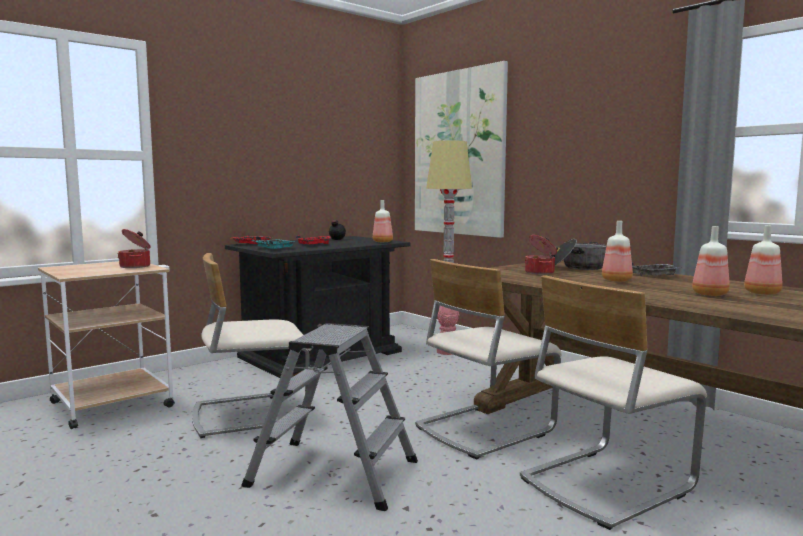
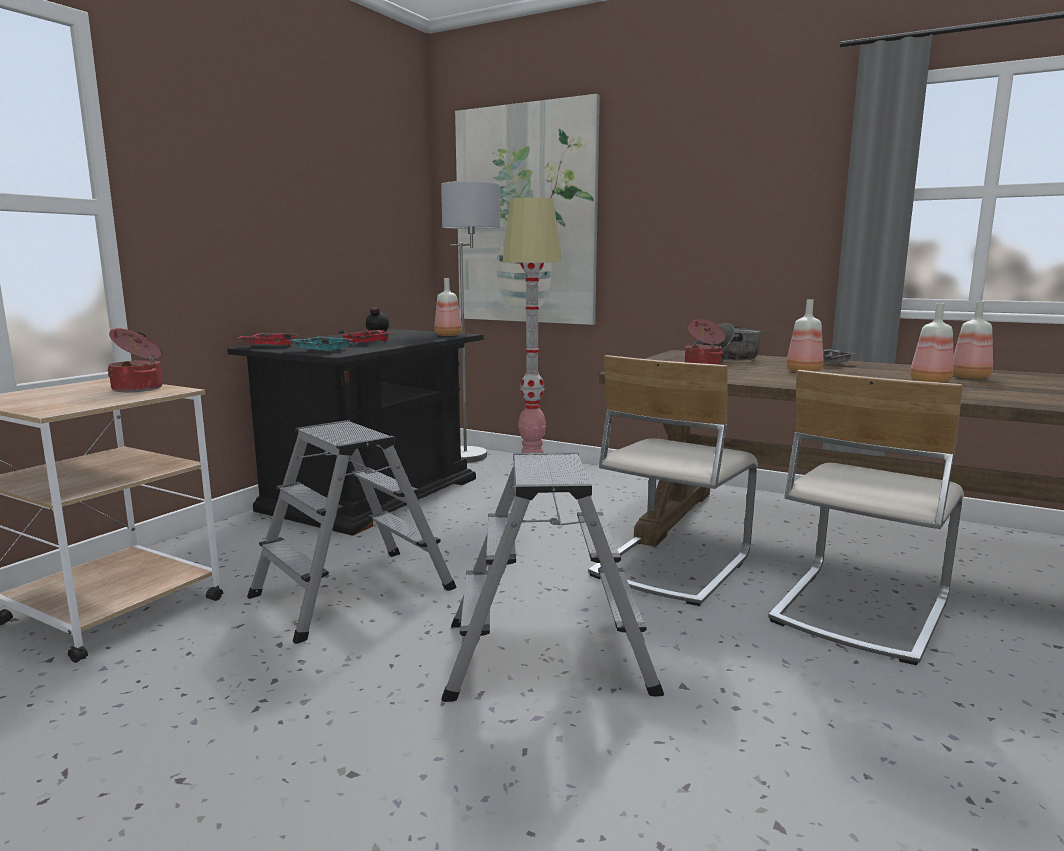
camera: 20 degrees left, 5 degrees up
beige chair [192,253,312,438] -> grey step ladder [247,420,457,644]
none -> grey floor lamp [441,181,500,463]

